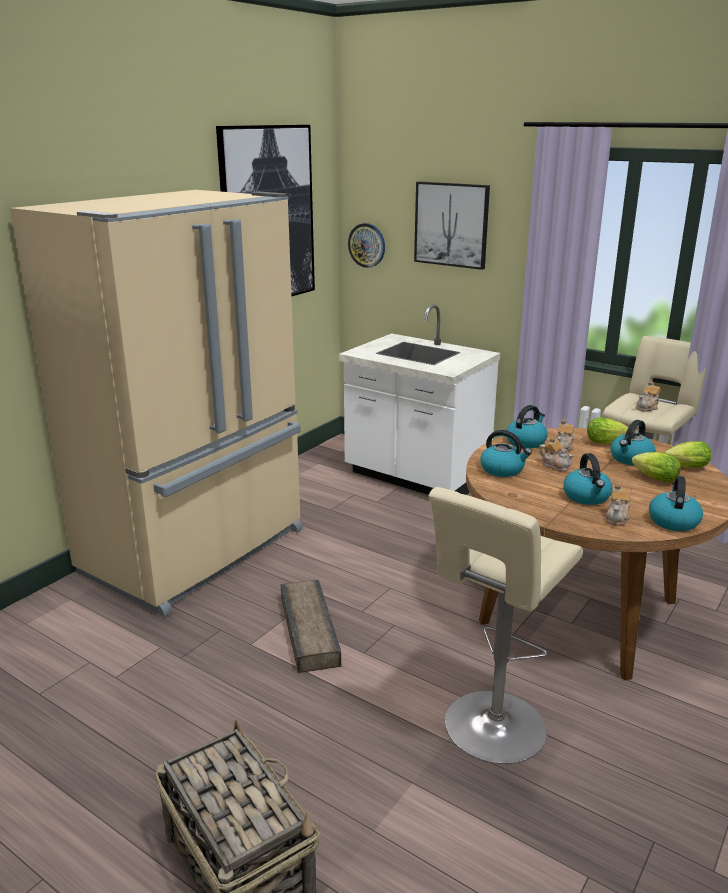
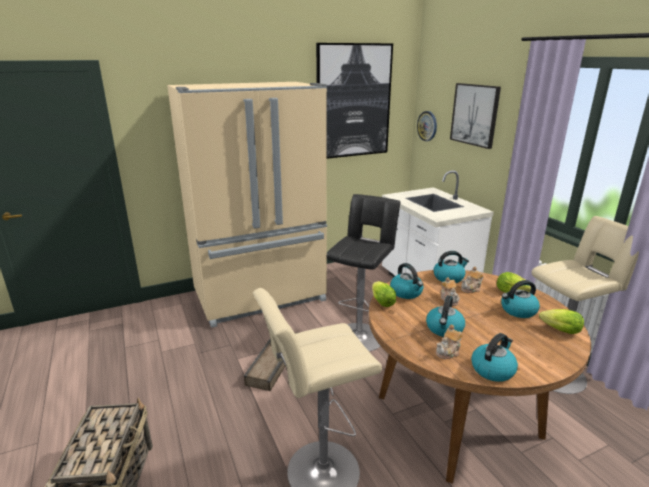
camera: 30 degrees right, 0 degrees up
lettuce [632,452,681,482] -> lettuce moved to [372,281,396,307]
teapot [636,380,661,412] -> none
none -> black stool [326,194,401,352]

